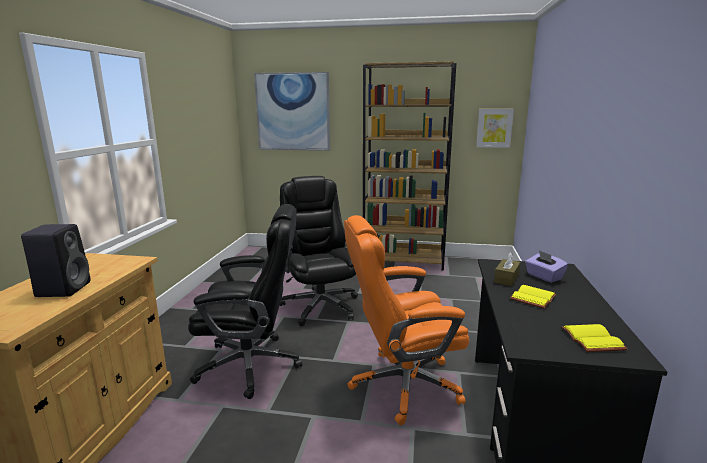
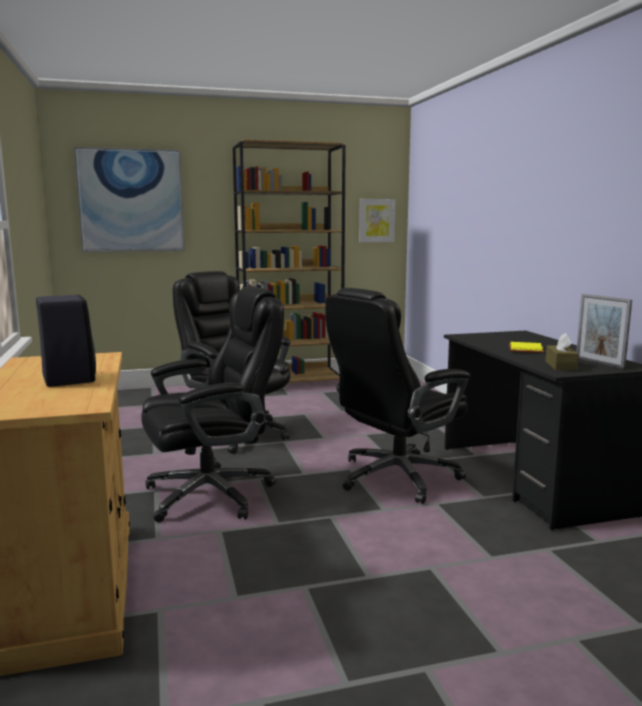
camera: 25 degrees left, 5 degrees down
orange office chair [344,215,469,425] -> black office chair [325,288,470,504]
brown tissue box [494,252,521,286] -> brown tissue box moved to [545,333,579,371]
purple tissue box [525,250,568,283] -> none
yellow book [561,324,627,352] -> picture frame [576,294,632,369]

